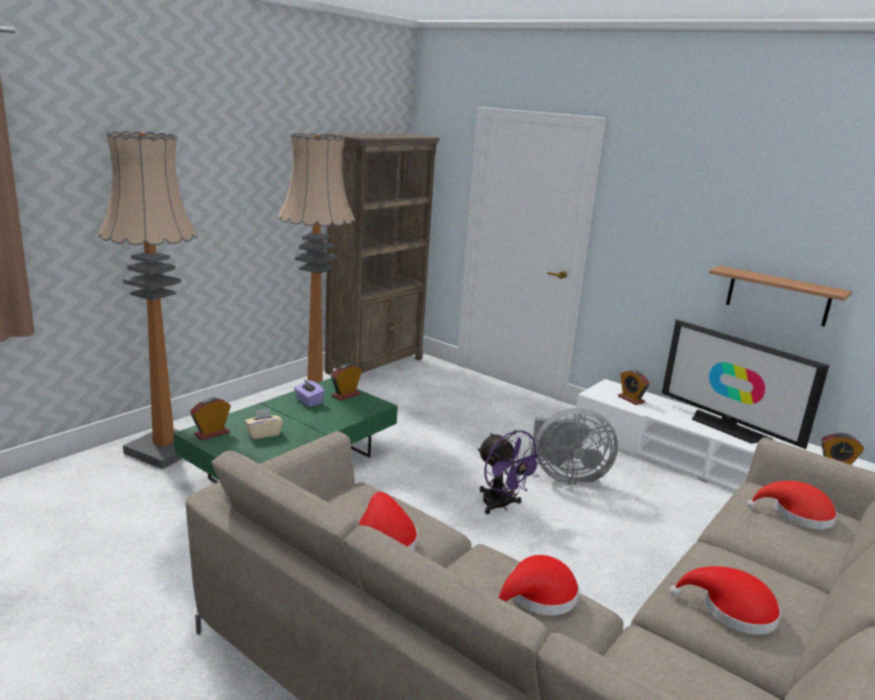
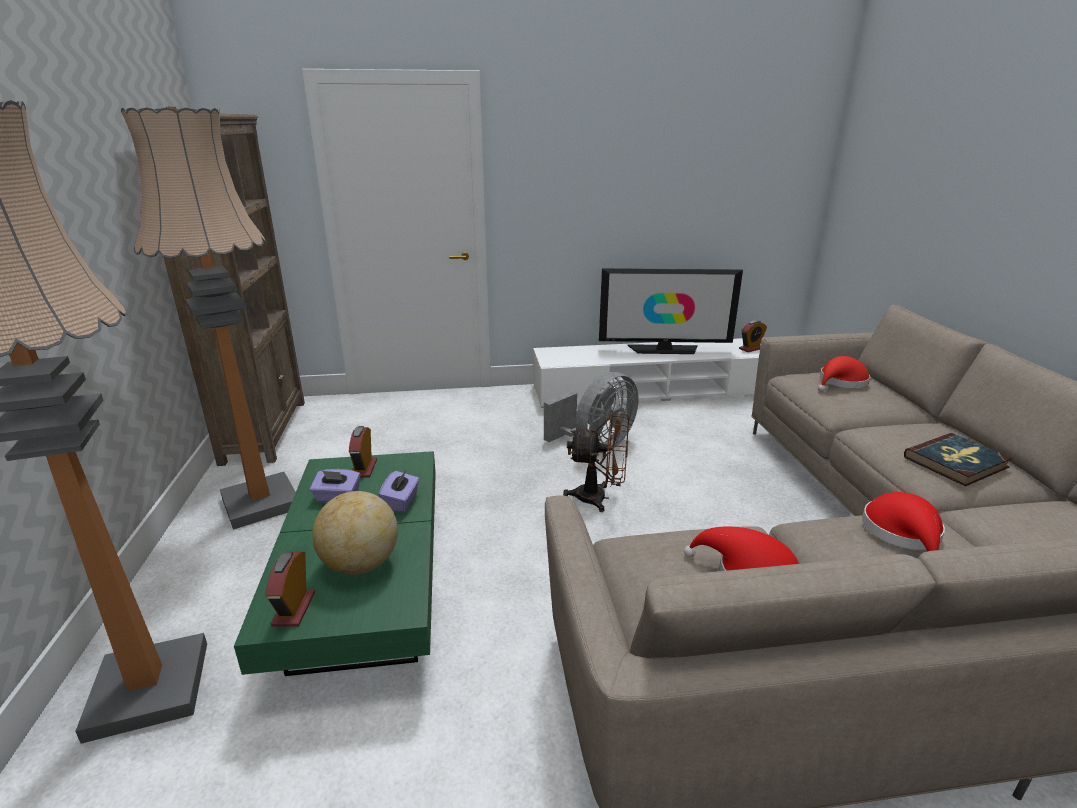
camera: 45 degrees left, 5 degrees up
beige tissue box [245,408,283,439] -> globe [312,491,398,575]
purple fan [478,430,545,514] -> brown fan [563,412,629,512]
alarm clock [618,369,650,405] -> none
red hat [670,566,781,635] -> book [904,433,1013,486]
shelf [709,266,852,327] -> none
none -> purple tissue box [378,469,419,513]

